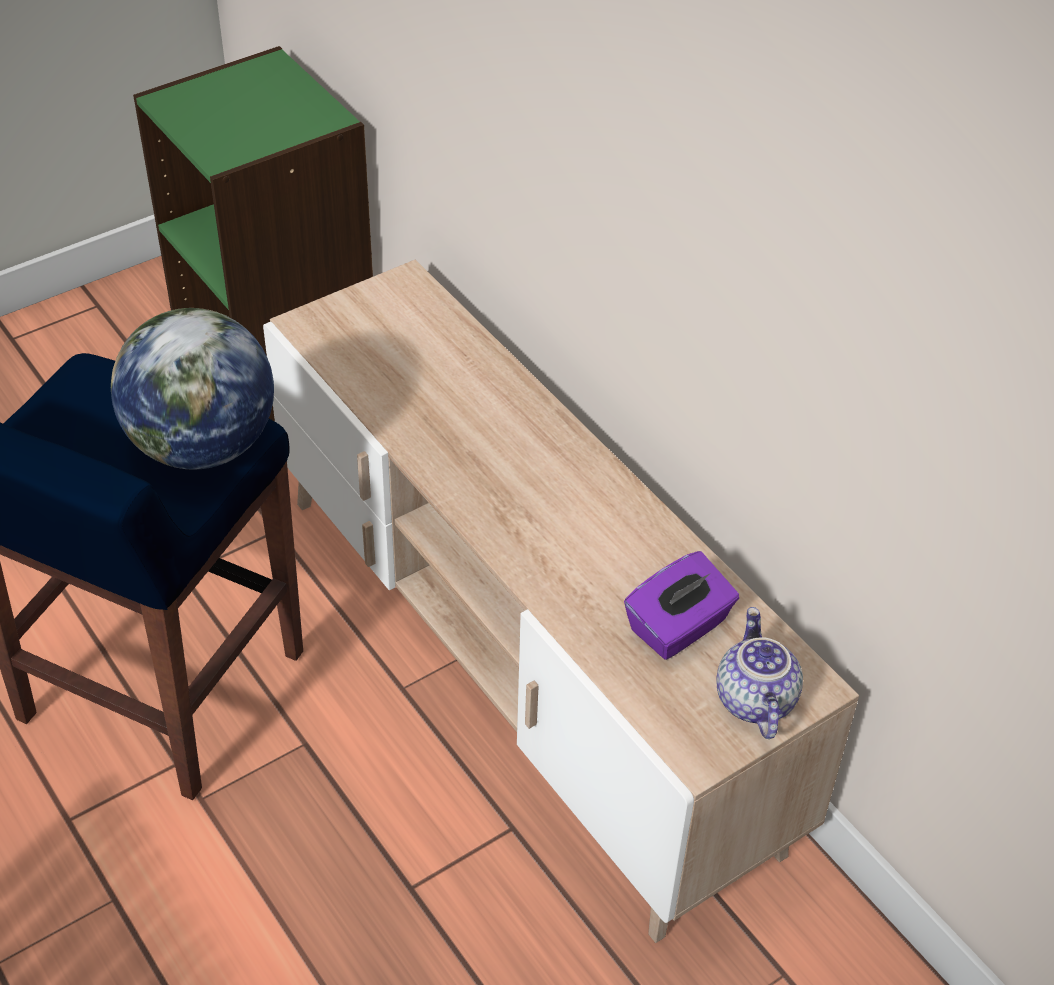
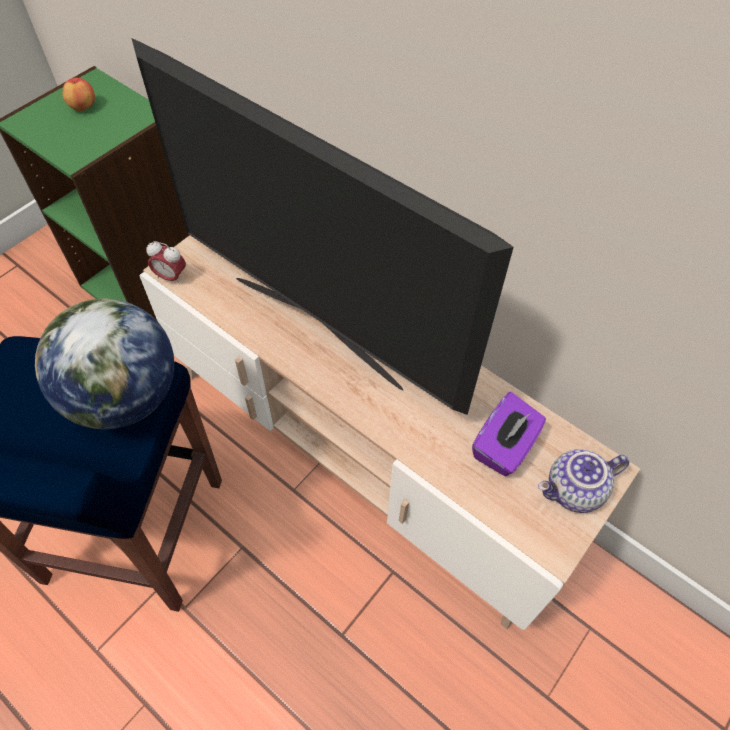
camera: 15 degrees left, 10 degrees up
teapot [716,607,803,739] -> teapot turned 90 degrees counterclockwise [538,449,629,513]
none -> apple [63,78,95,111]
none -> television [132,38,514,415]
none -> alarm clock [146,241,186,285]

